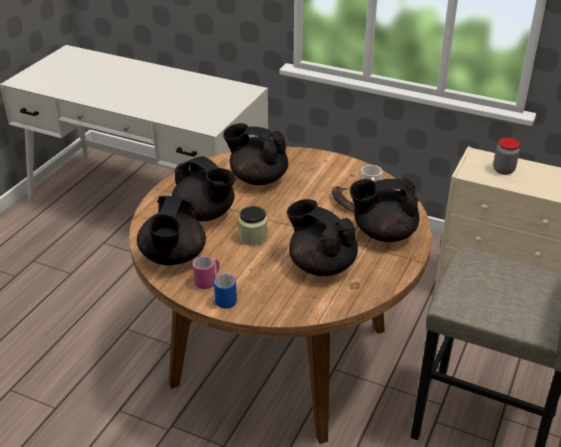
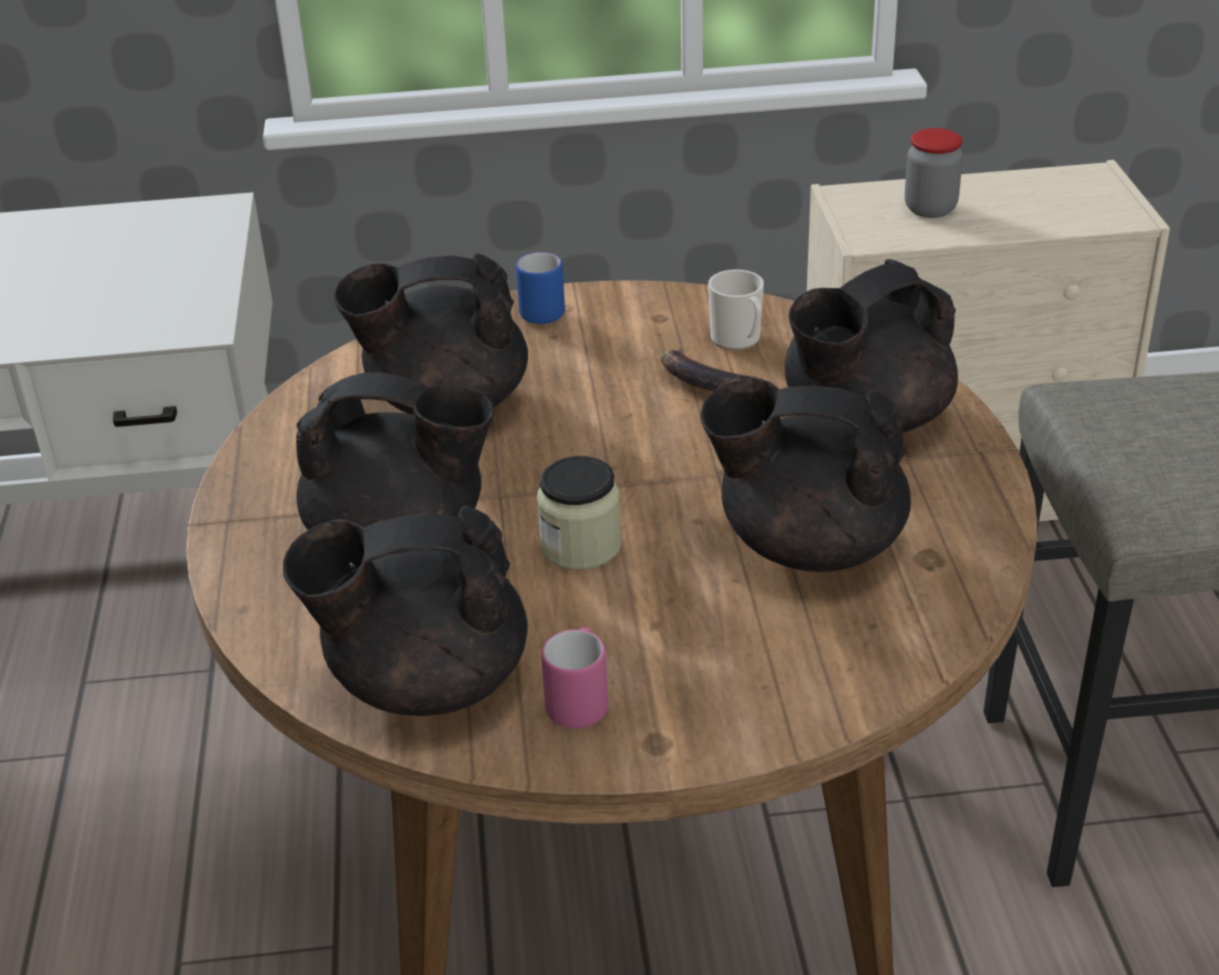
camera: 30 degrees left, 0 degrees up
black teapot [137,196,206,265] -> black teapot turned 105 degrees clockwise [283,506,528,716]
blue mug [214,274,237,309] -> blue mug moved to [516,252,565,324]

